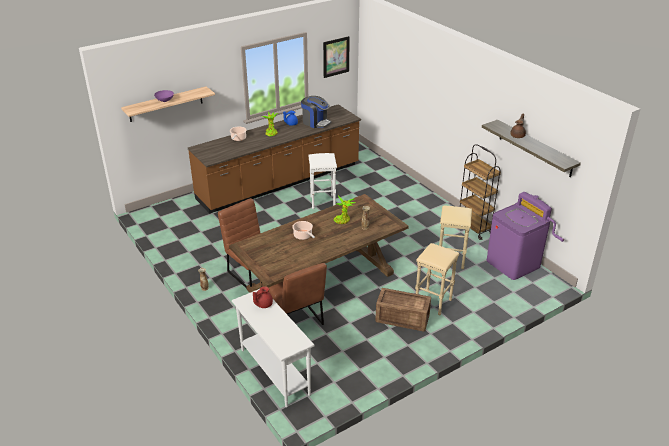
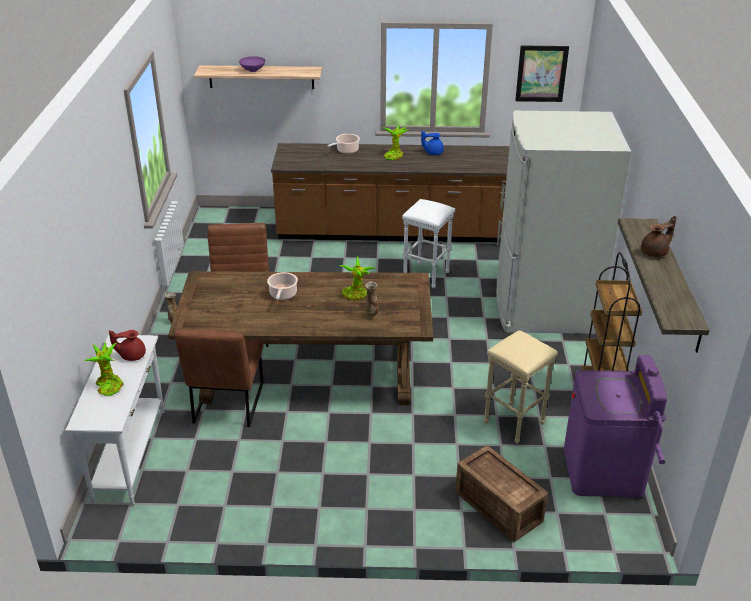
camera: 35 degrees right, 0 degrees up
coffee machine [301,96,331,128] -> none
crate [375,288,431,332] -> crate moved to [455,445,548,542]
beige stool [415,243,459,315] -> none
none -> potted plant [84,342,123,396]
none -> white fridge [496,111,632,334]

